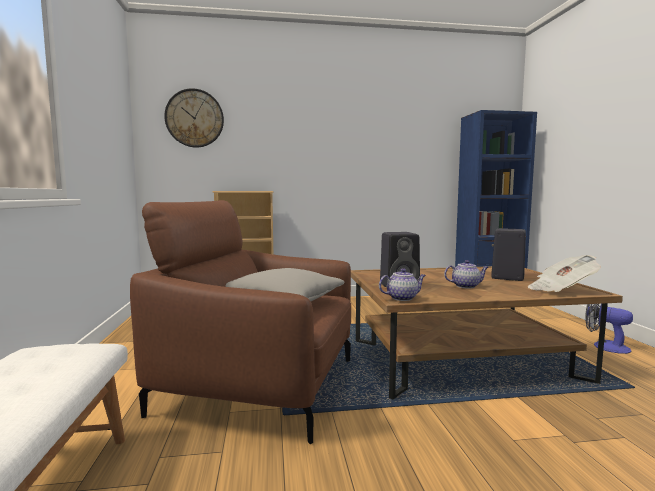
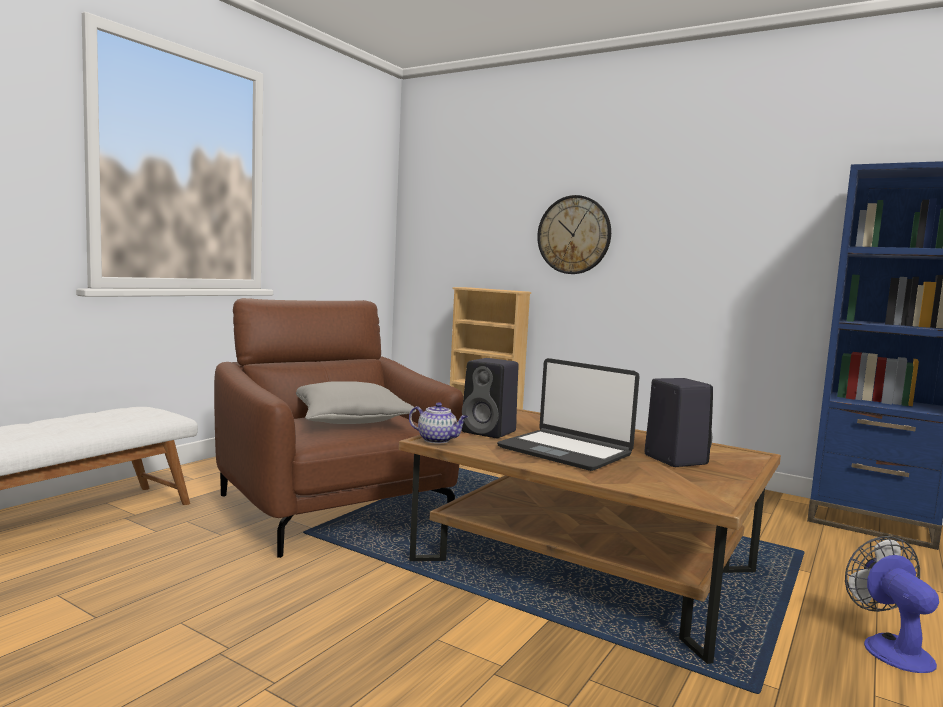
camera: 40 degrees right, 0 degrees up
wall clock [164,88,224,148] -> wall clock moved to [537,195,611,274]
teapot [444,260,488,288] -> laptop [497,358,640,471]
newspaper [528,255,601,292] -> none

